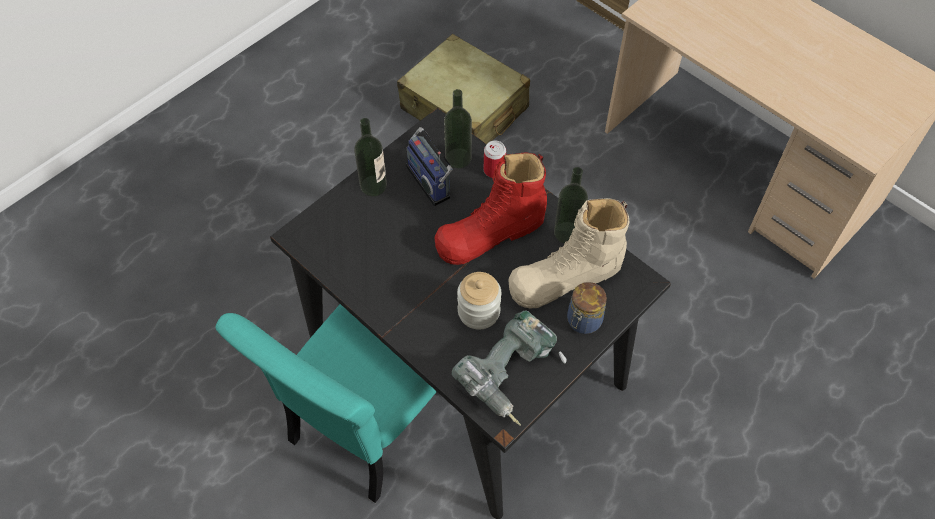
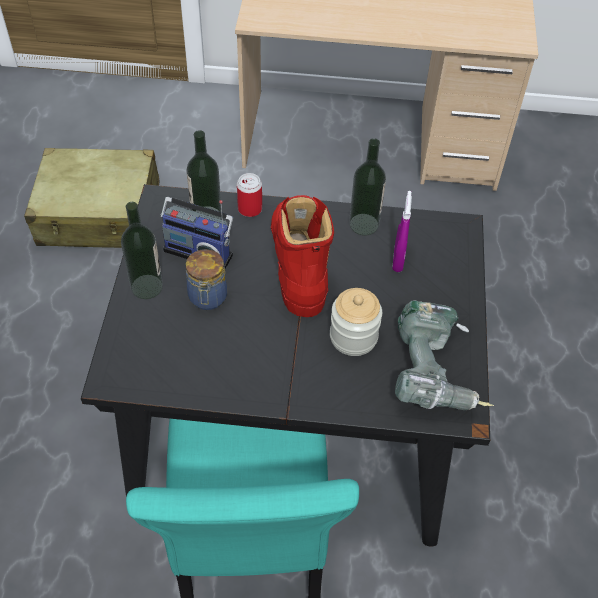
camera: 40 degrees left, 5 degrees down
red boot [435,152,547,265] -> red boot turned 150 degrees clockwise [271,195,334,317]
beige boot [508,198,629,309] -> purple spray bottle [392,191,412,272]
jar [567,282,607,334] -> jar moved to [186,249,227,310]

